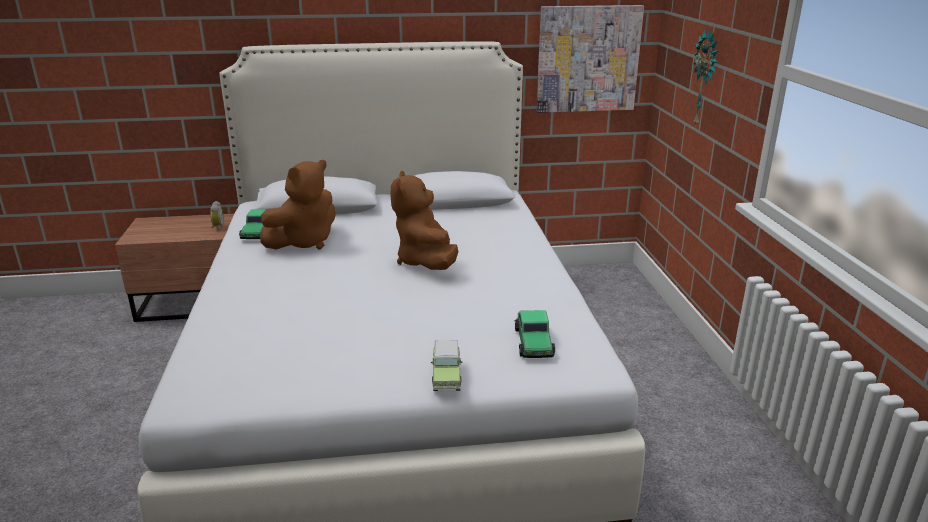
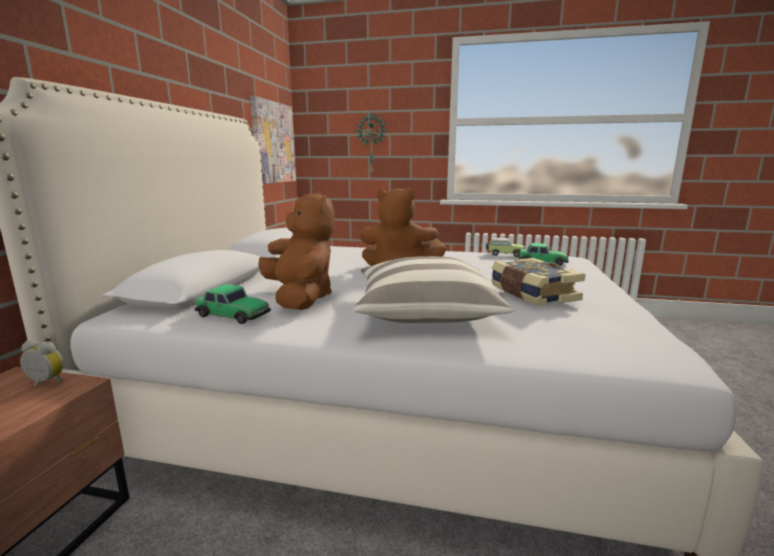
camera: 70 degrees left, 10 degrees down
toy car [431,340,462,391] -> toy car moved to [486,238,524,257]
none -> pillow [354,256,514,323]
none -> book [491,258,586,306]

